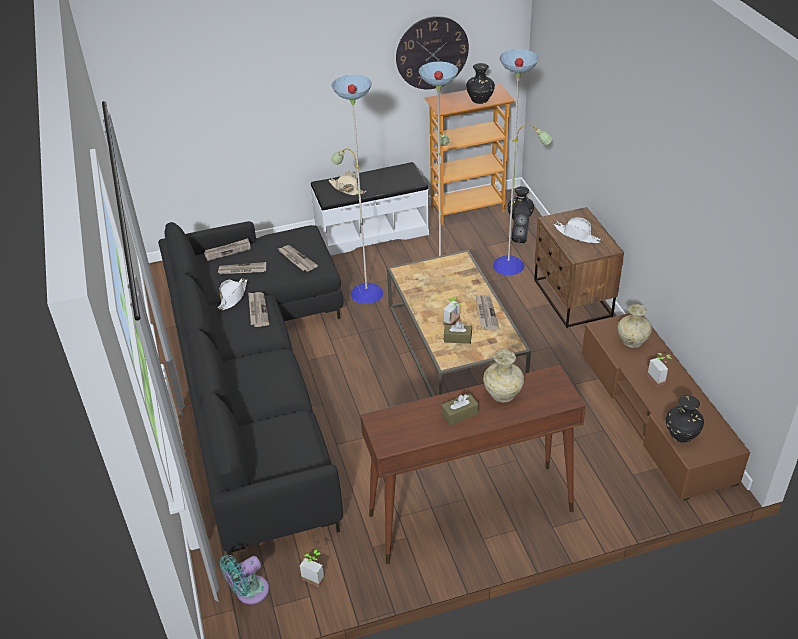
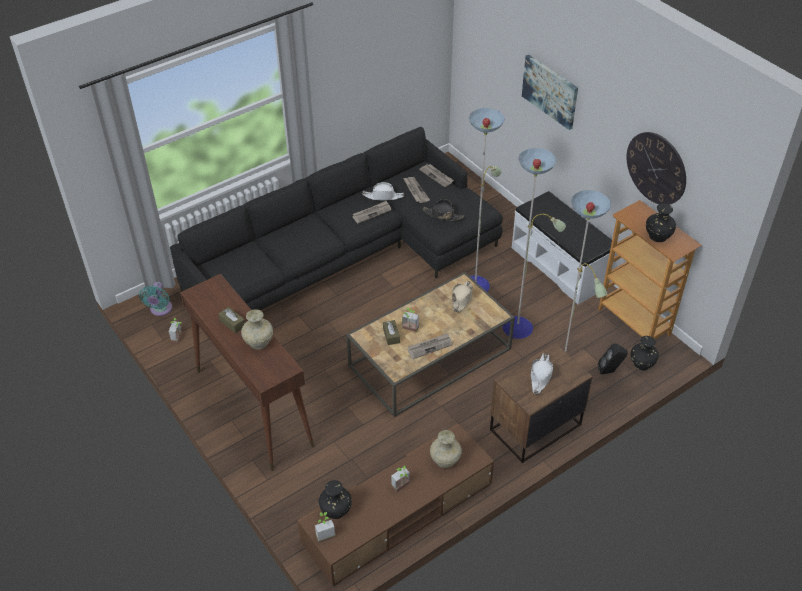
camera: 70 degrees right, 5 degrees up
turquoise fan [220,555,269,605] -> turquoise fan turned 120 degrees counterclockwise [139,282,172,316]
newspaper [278,245,318,272] -> black hat [423,199,464,221]
beige hat [328,171,367,196] -> beige hat moved to [452,281,473,312]
none -> potted plant [315,512,336,543]
none -> picture [522,55,578,130]

